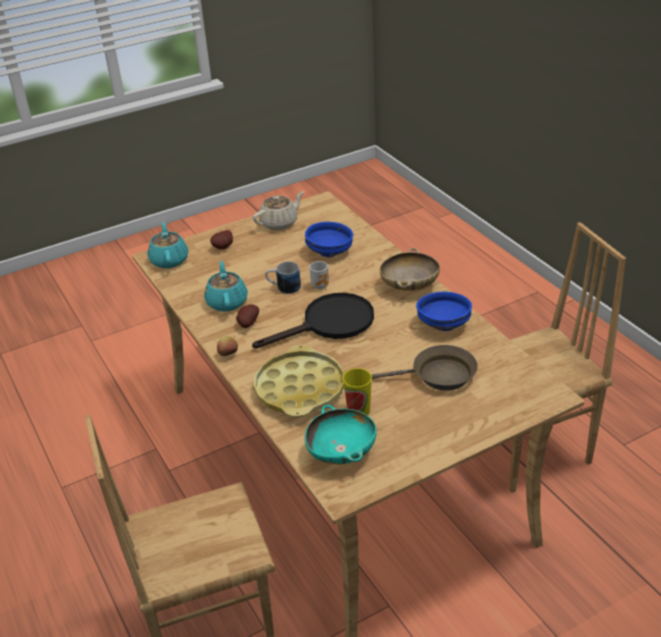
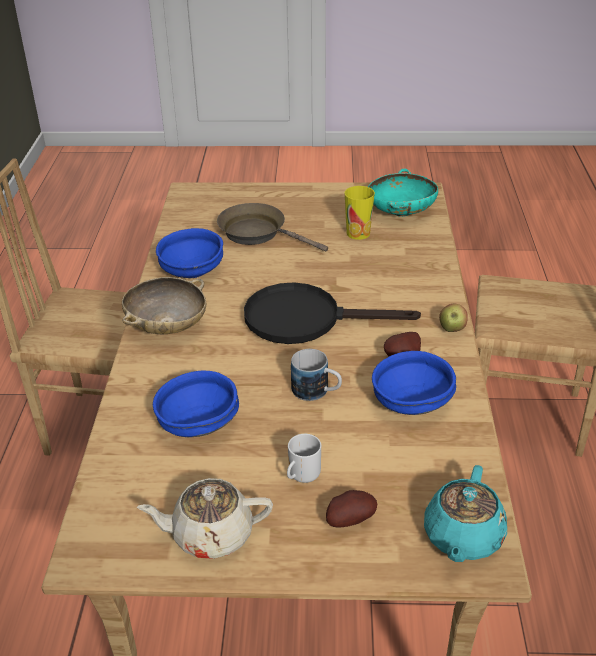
camera: 150 degrees left, 0 degrees up
turquoise teapot [204,260,248,311] -> blue bowl [372,351,456,415]
yellow tray [254,345,344,417] -> none
mug [309,261,329,289] -> mug moved to [287,434,321,483]

